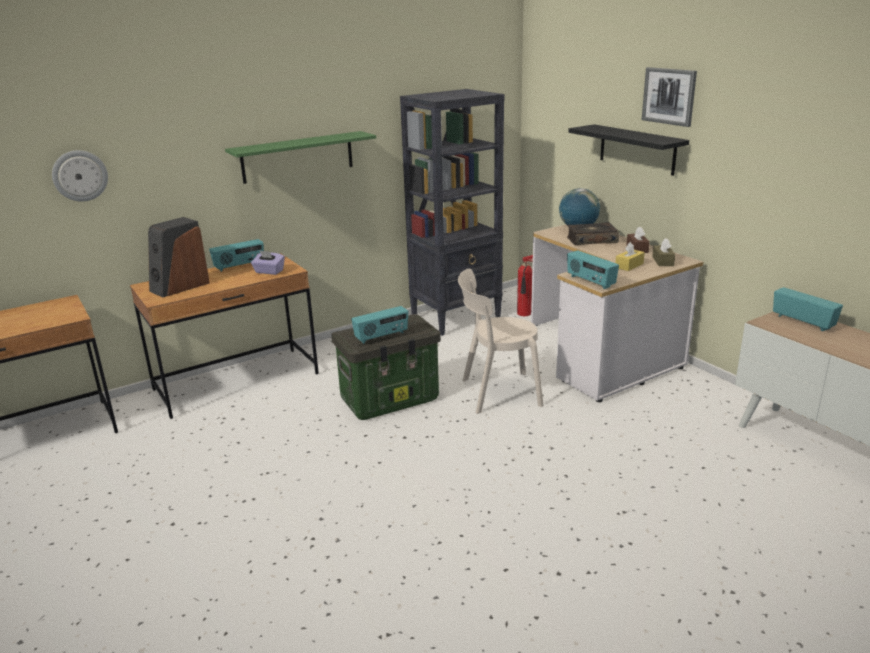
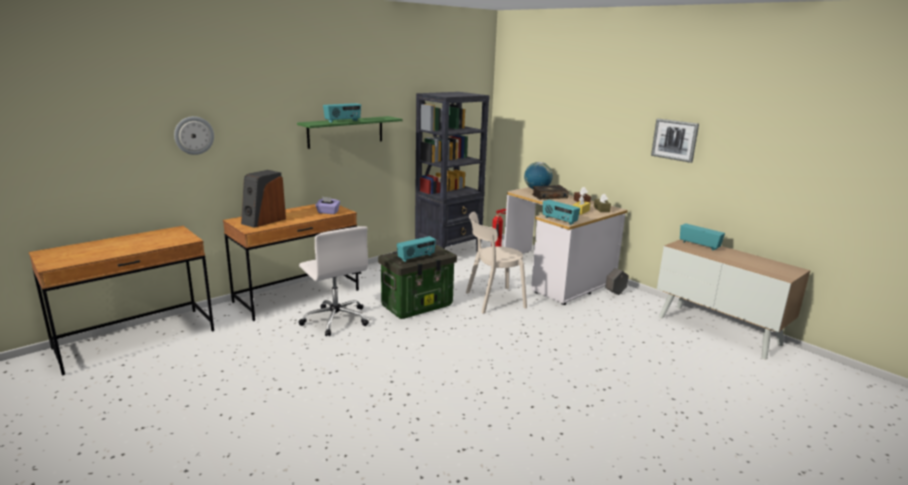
camera: 10 degrees left, 5 degrees down
radio [209,239,264,272] -> radio moved to [323,103,361,123]
black shelf [568,124,689,176] -> none
picture [642,67,697,127] -> picture moved to [651,119,699,163]
none -> white office chair [299,226,369,336]
none -> grey planter [605,268,629,295]

